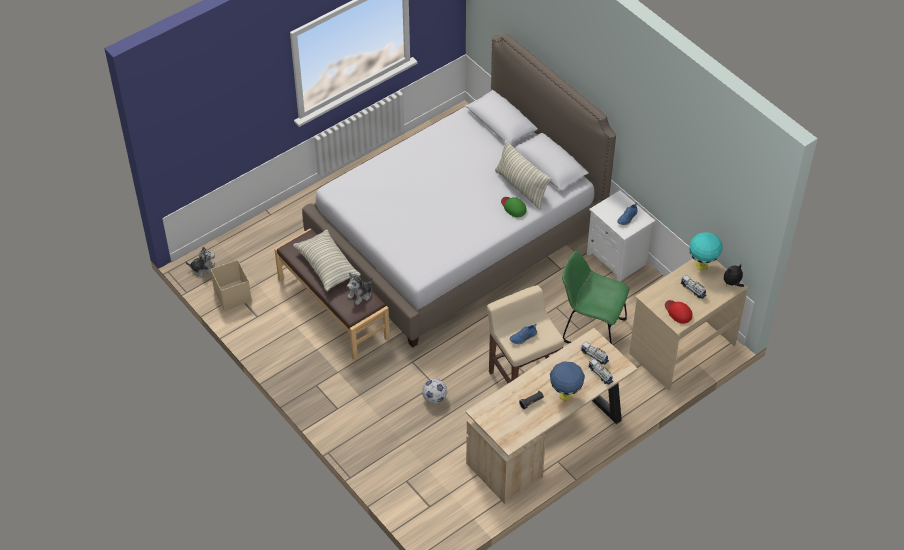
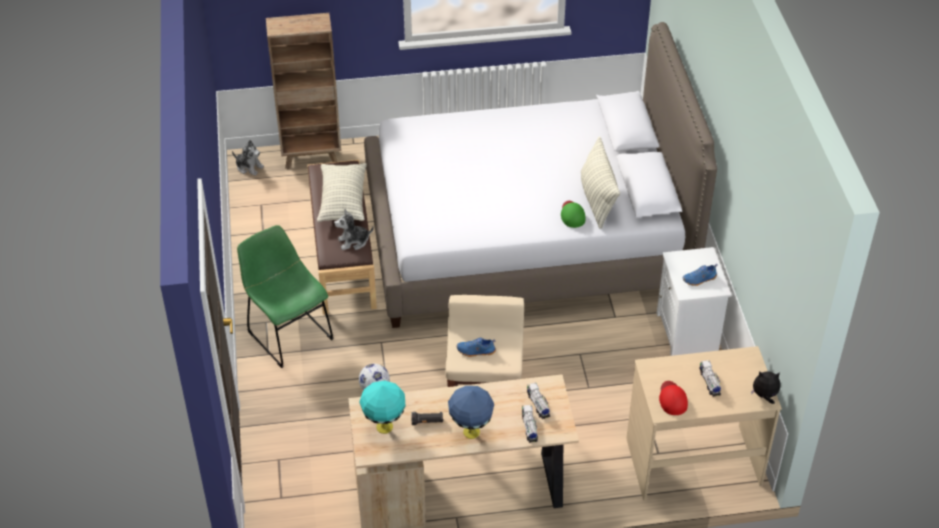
camera: 30 degrees right, 5 degrees down
beige storage box [210,260,252,311] -> none
green chair [562,251,630,344] -> green chair moved to [237,225,333,368]
turquoise table lamp [689,232,723,271] -> turquoise table lamp moved to [359,381,405,434]
none -> brown bookcase [266,13,341,169]

